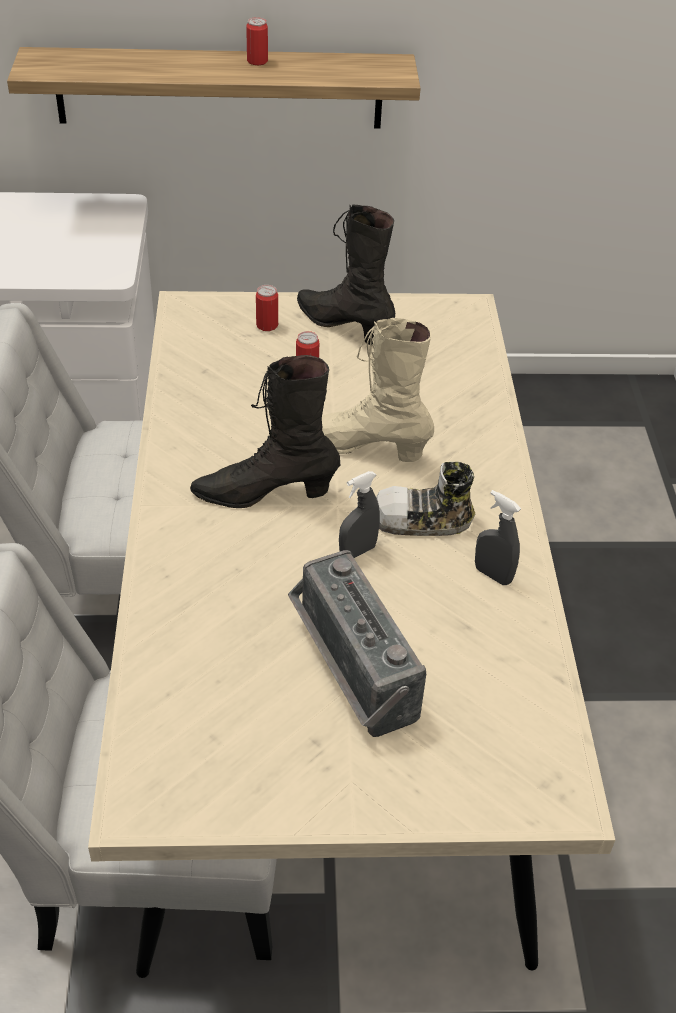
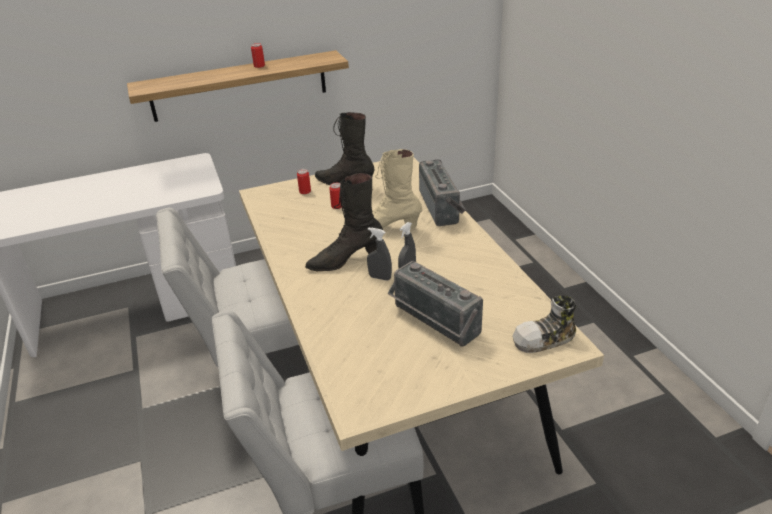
camera: 15 degrees left, 10 degrees down
shoe [376,462,475,536] -> shoe moved to [512,295,576,353]
grey spray bottle [475,490,521,585] -> grey spray bottle moved to [367,227,392,281]
none -> radio [419,159,466,226]

